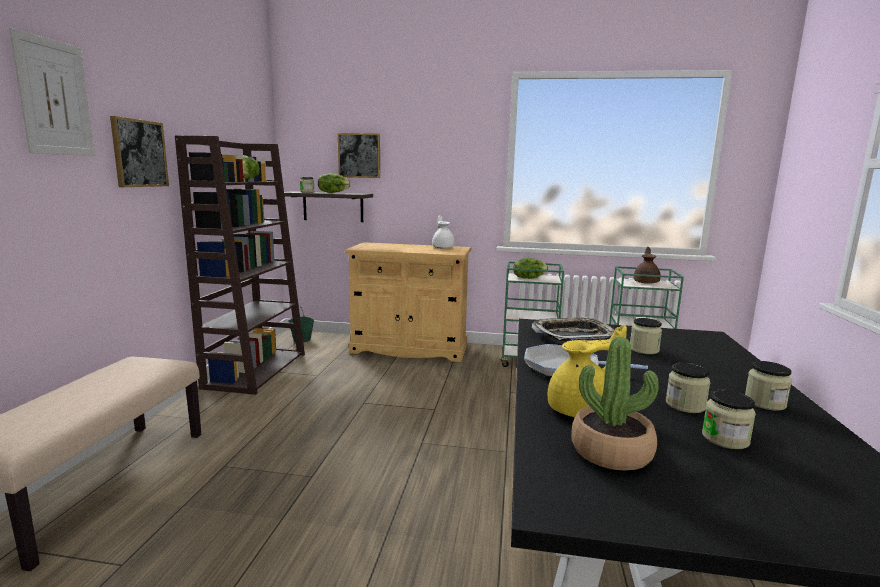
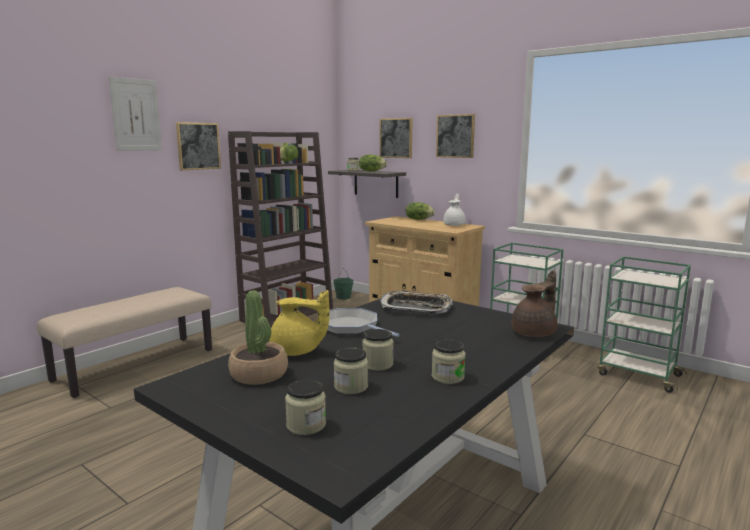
camera: 30 degrees right, 0 degrees up
lettuce [513,258,548,279] -> lettuce moved to [406,202,435,220]
jar [630,318,662,354] -> jar moved to [285,379,326,435]
brown teapot [634,247,660,284] -> brown teapot moved to [512,270,557,337]
none -> picture [436,114,475,158]

